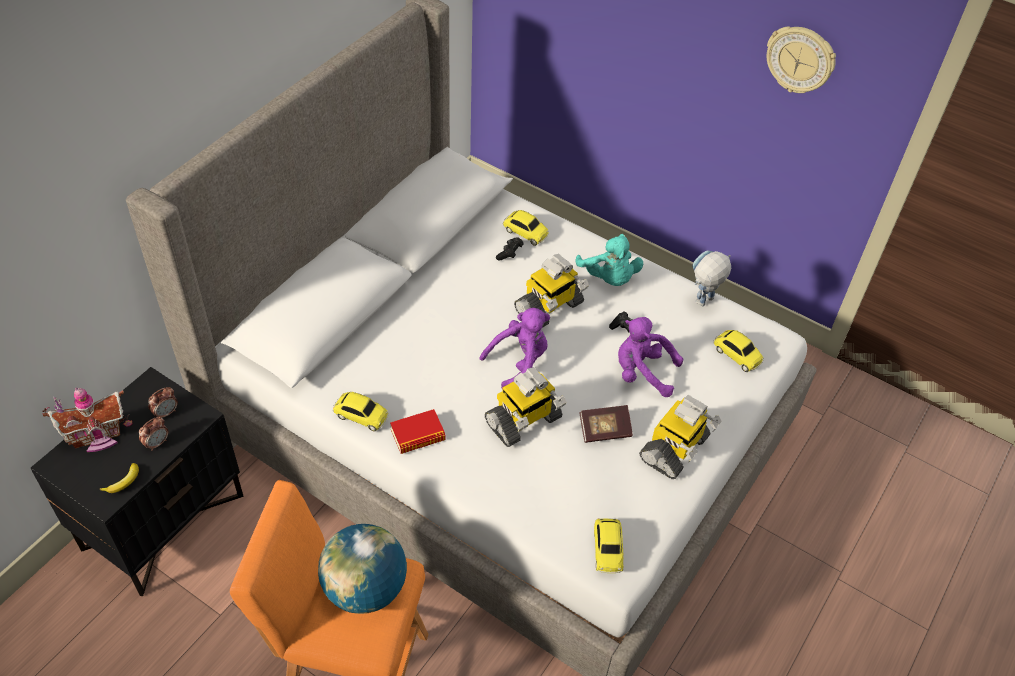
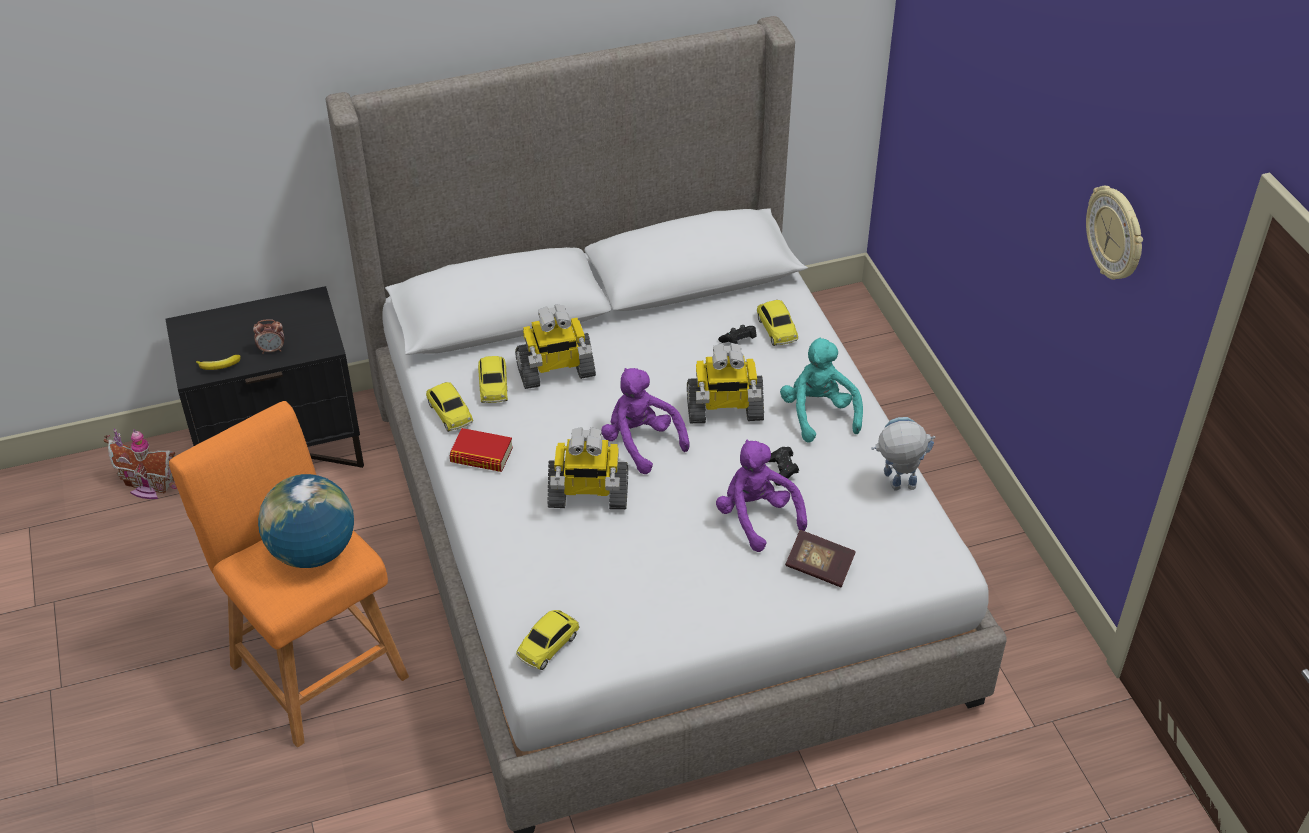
camera: 40 degrees right, 5 degrees down
toy house [43,387,132,452] -> toy house moved to [104,428,177,499]
alarm clock [148,387,178,418] -> none
purple plush toy [480,308,550,389] -> purple plush toy turned 135 degrees counterclockwise [601,368,690,474]
turquoise plush toy [575,234,643,286] -> turquoise plush toy turned 150 degrees clockwise [780,337,863,443]
book [579,405,633,443] -> book moved to [785,530,856,588]
toy robot [639,395,722,479] -> toy robot moved to [515,304,596,389]
toy car [713,330,764,372] -> toy car moved to [478,356,508,403]

